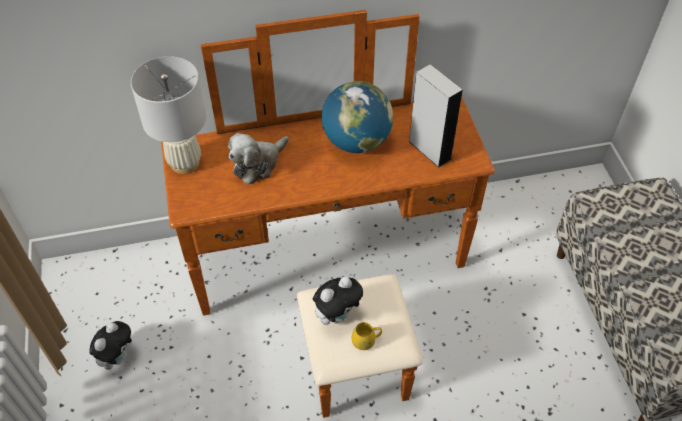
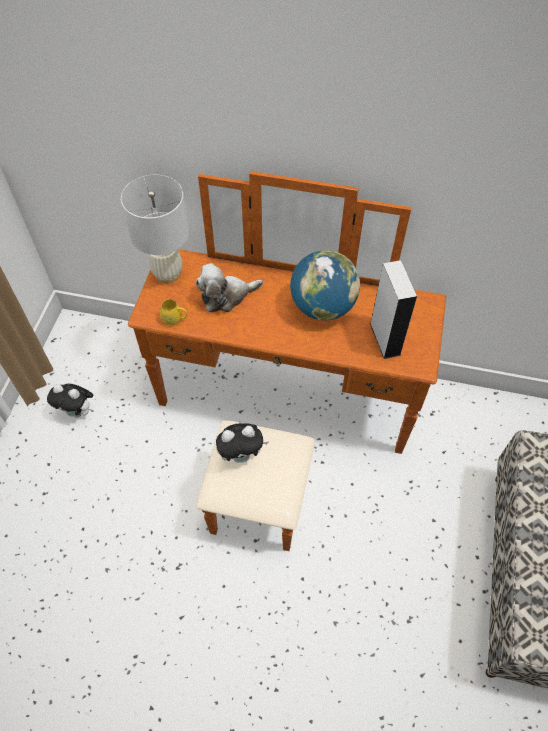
camera: 25 degrees right, 5 degrees up
plush toy [89,321,132,370] -> plush toy turned 60 degrees clockwise [47,384,94,418]
yellow mug [352,322,382,350] -> yellow mug moved to [160,299,187,325]

